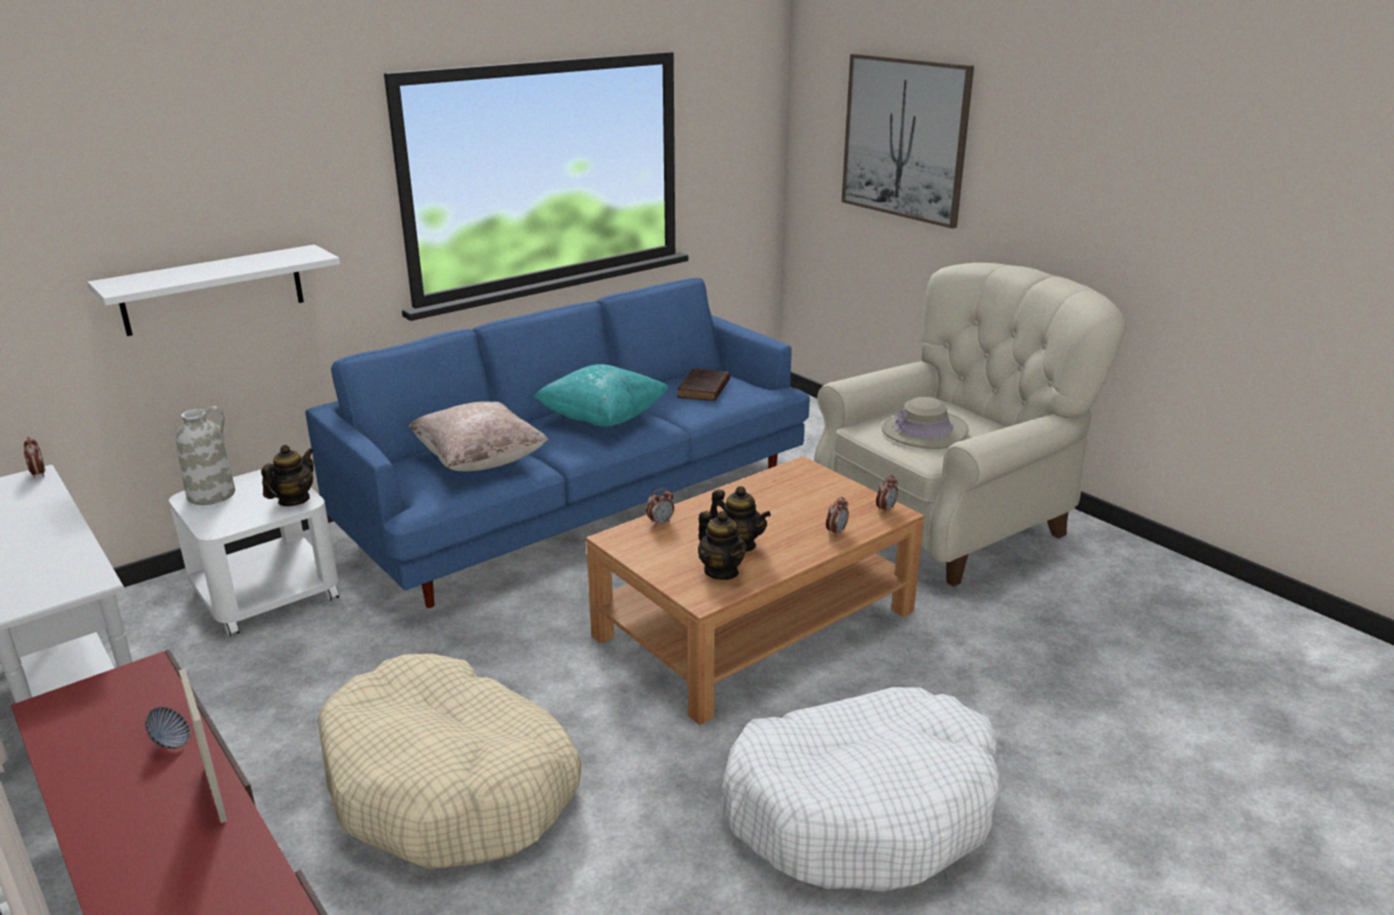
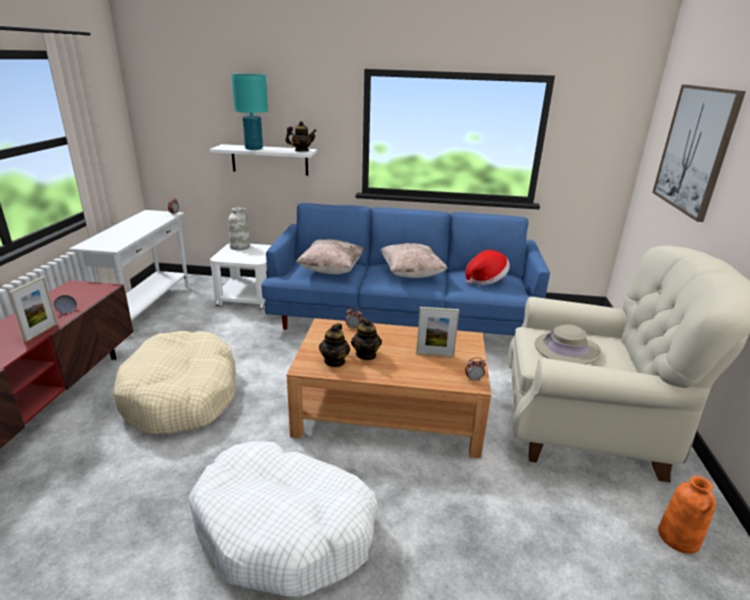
camera: 45 degrees right, 0 degrees up
teapot [261,445,314,506] -> teapot moved to [285,121,317,152]
turquoise pillow [533,364,669,427] -> beige pillow [381,243,448,278]
brown book [677,368,730,401] -> hat [465,250,510,285]
alarm clock [826,497,849,537] -> none
none -> turquoise table lamp [231,74,268,150]
none -> picture frame [416,307,459,357]
none -> orange vase [658,476,716,554]

